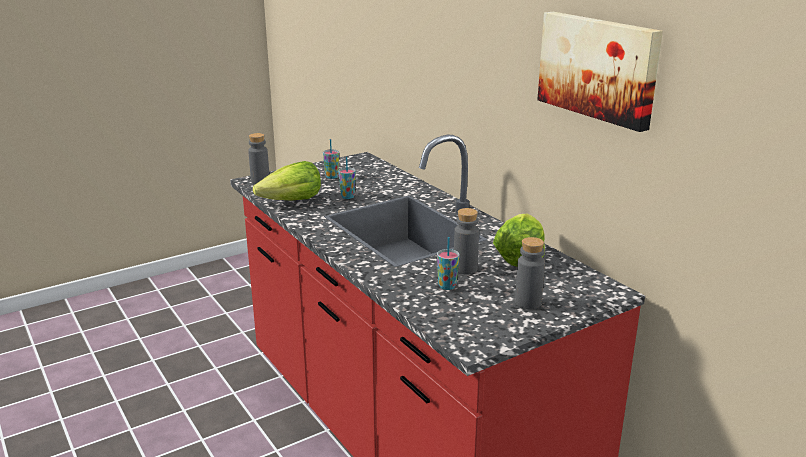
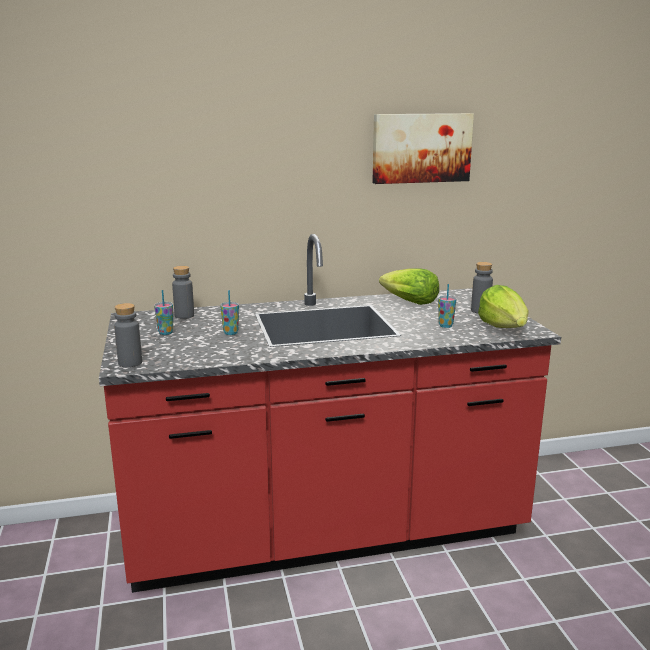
camera: 70 degrees left, 5 degrees down
lettuce [253,161,321,201] -> lettuce moved to [478,285,529,328]
grey bottle [454,208,479,274] -> grey bottle moved to [172,266,194,319]

